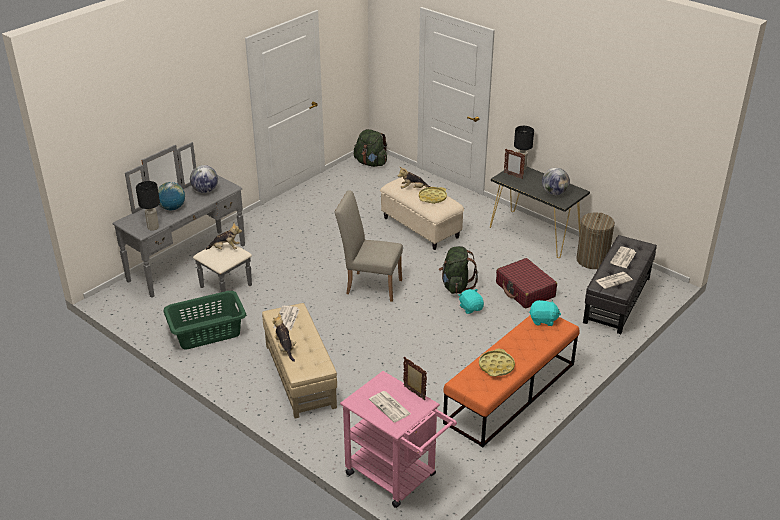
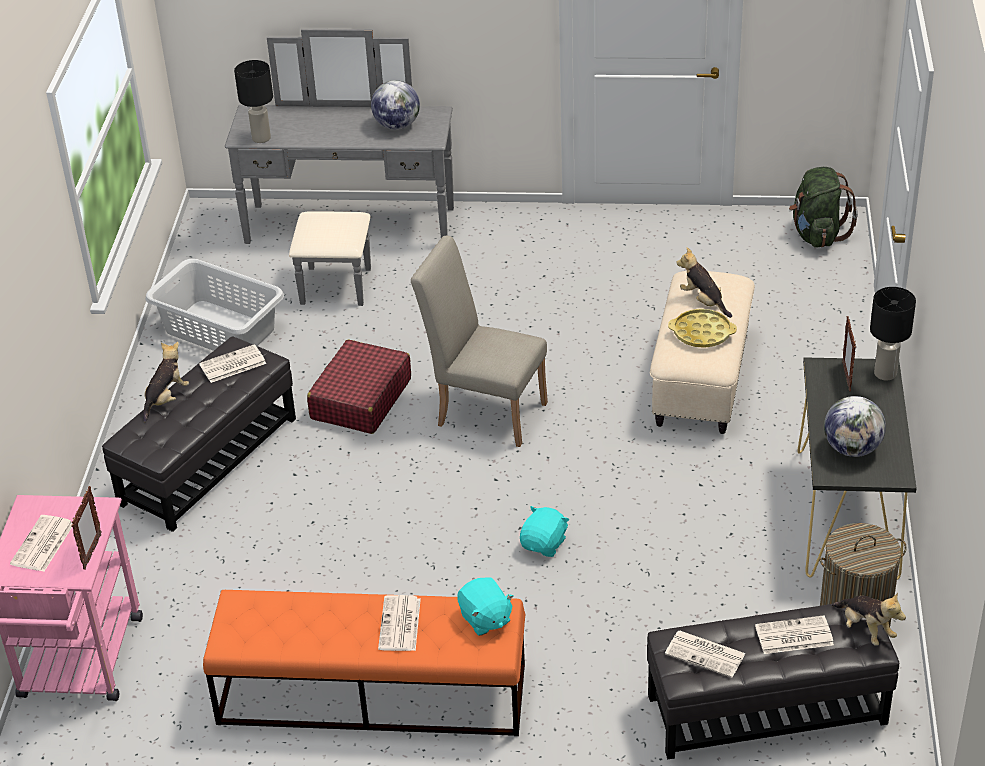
camera: 55 degrees right, 5 degrees up
globe [158,182,185,210] -> none
green laundry basket [164,291,246,350] -> grey laundry basket [145,259,284,351]
plush toy [206,223,242,250] -> plush toy moved to [831,592,906,646]
beige ottoman [262,303,337,418] -> black ottoman [102,337,296,532]
beige chair [335,191,403,302] -> beige chair turned 45 degrees counterclockwise [411,236,548,447]
green backpack [439,246,478,294] -> none
yellow tray [479,349,515,377] -> none
red suitcase [496,258,557,308] -> red suitcase moved to [307,339,411,434]
none -> newspaper [378,595,421,651]

